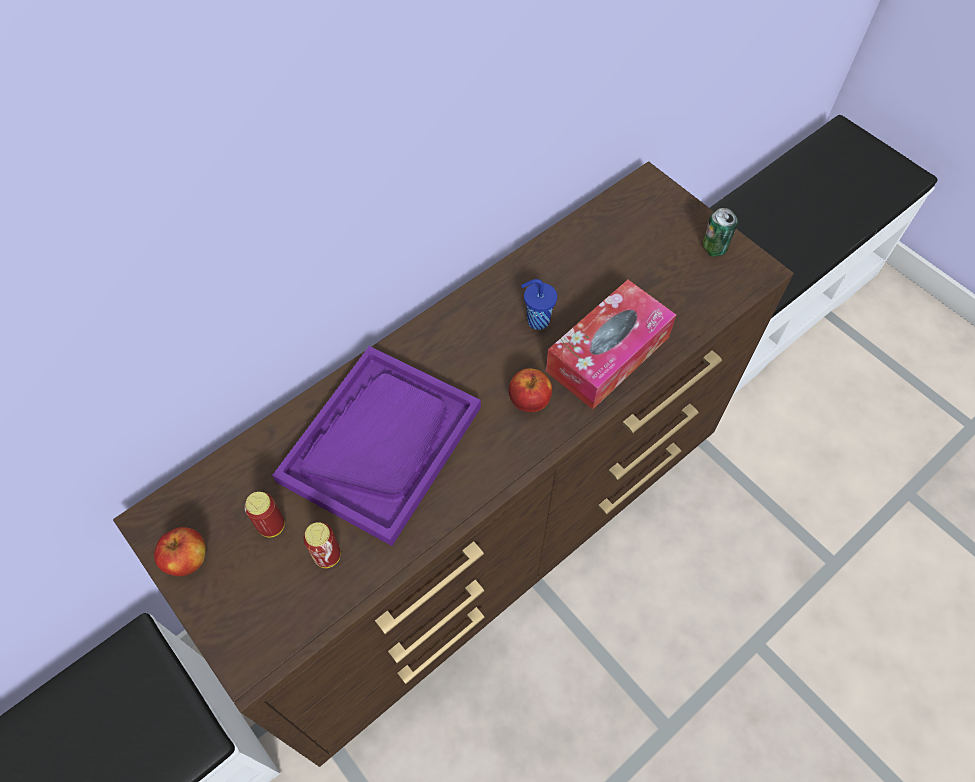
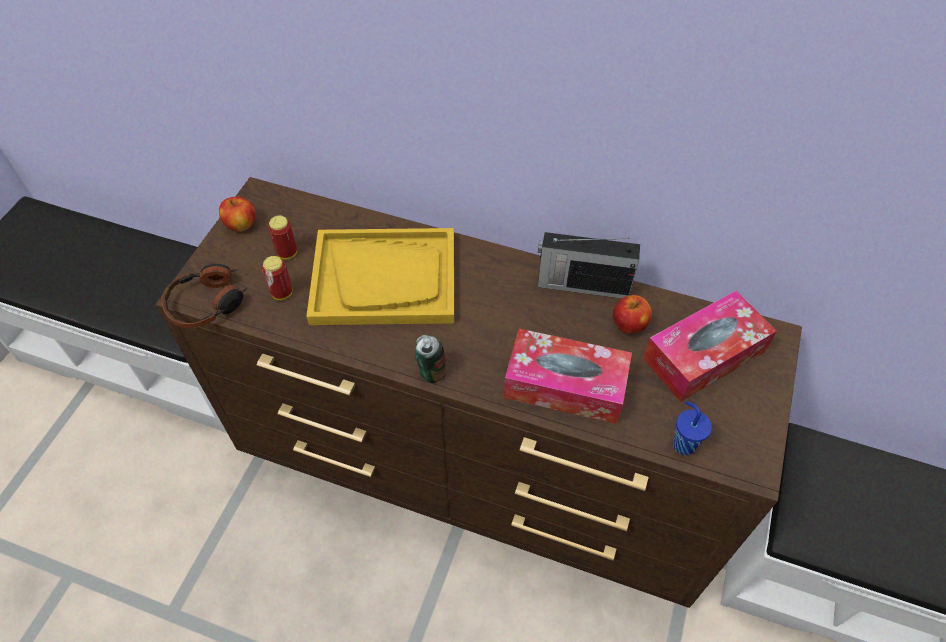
camera: 60 degrees right, 5 degrees down
purple tray [272,346,481,546] -> yellow tray [306,228,454,325]
apple [509,368,552,412] -> apple moved to [613,295,652,334]
blue cup [521,279,557,330] -> blue cup moved to [673,401,712,455]
can [703,207,739,257] -> can moved to [415,335,447,383]
none -> headphones [161,264,248,328]
none -> radio [538,232,640,299]
none -> tissue box [643,291,777,402]

